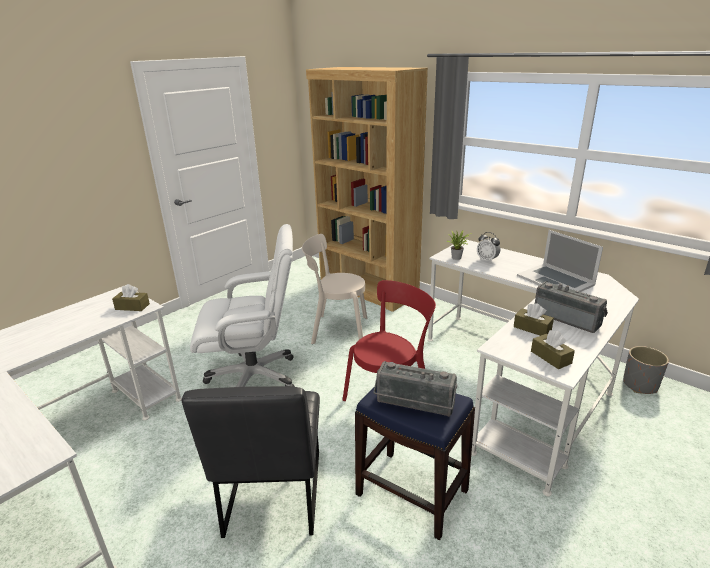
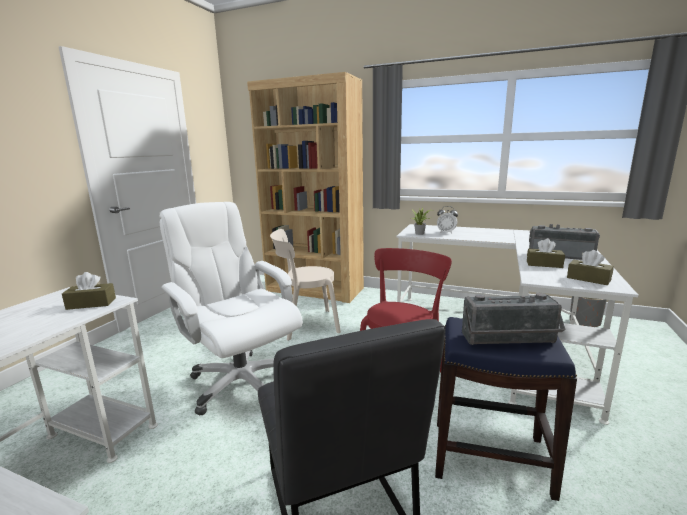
camera: 20 degrees left, 10 degrees down
white office chair [190,224,295,387] -> white office chair turned 105 degrees counterclockwise [159,202,303,415]
laptop [517,230,603,292] -> none

